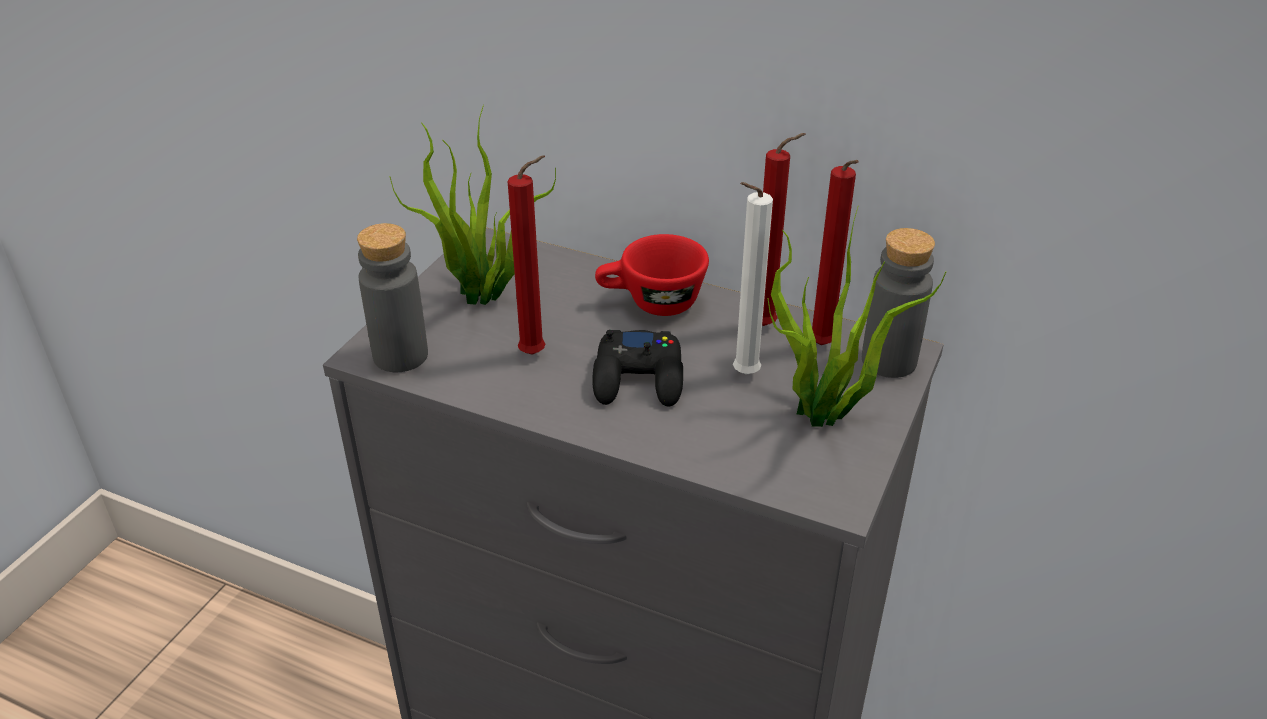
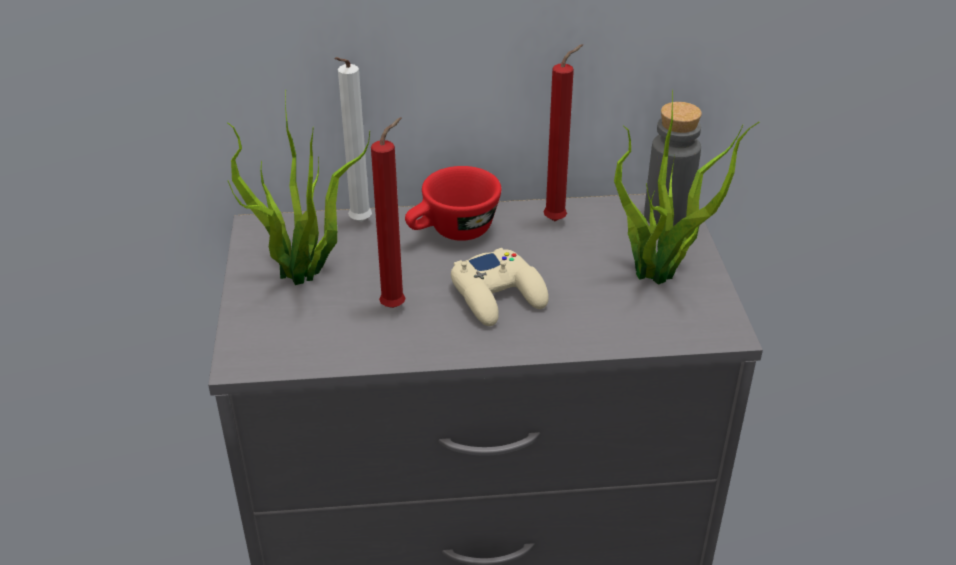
camera: 30 degrees left, 0 degrees up
grey bottle [357,223,428,372] -> none
black game controller [592,330,683,407] -> beige game controller [451,248,549,326]
white candle [733,182,773,375] -> white candle moved to [334,57,372,222]
red candle [812,160,859,345] -> none

